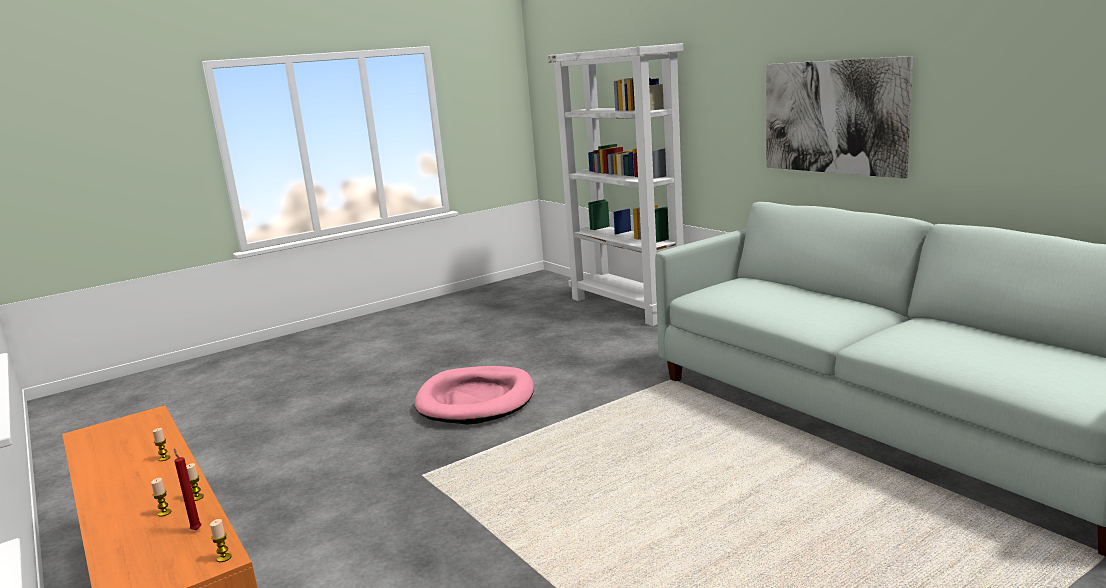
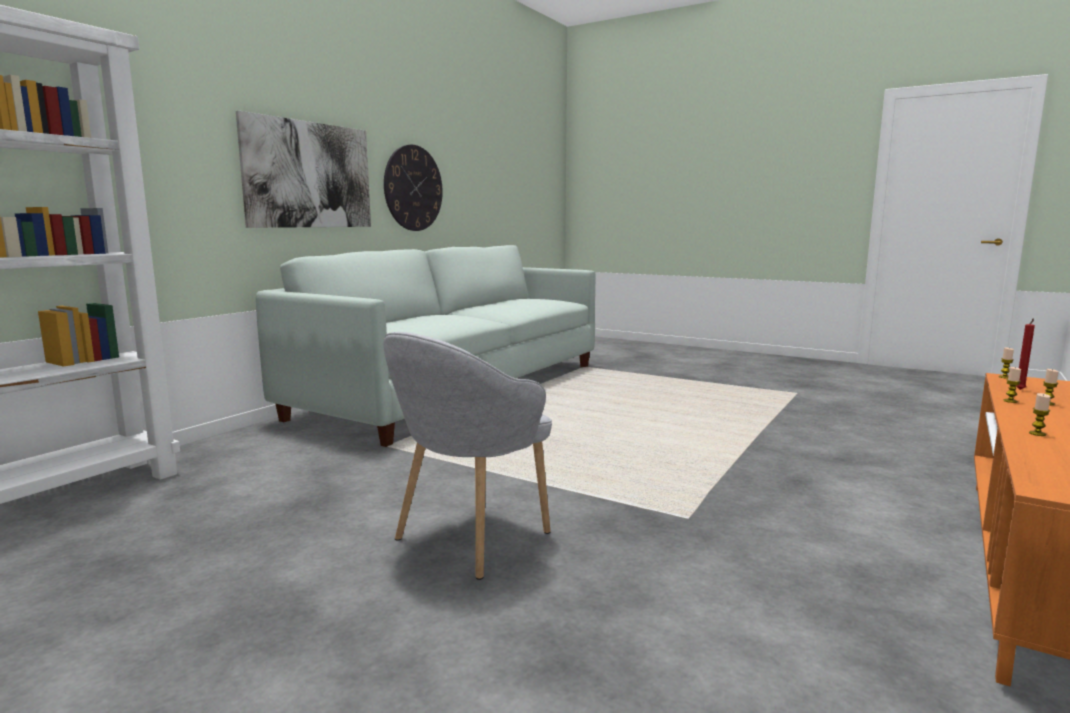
camera: 115 degrees left, 5 degrees down
pink dog bed [415,366,534,425] -> grey armchair [383,332,552,580]
none -> wall clock [384,145,443,231]

